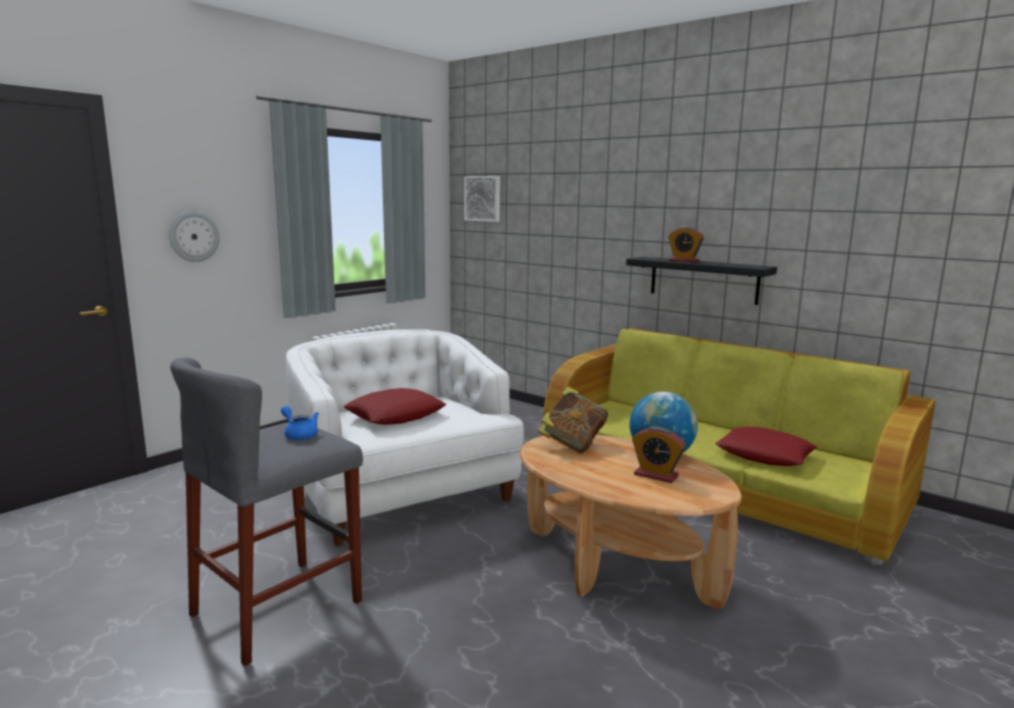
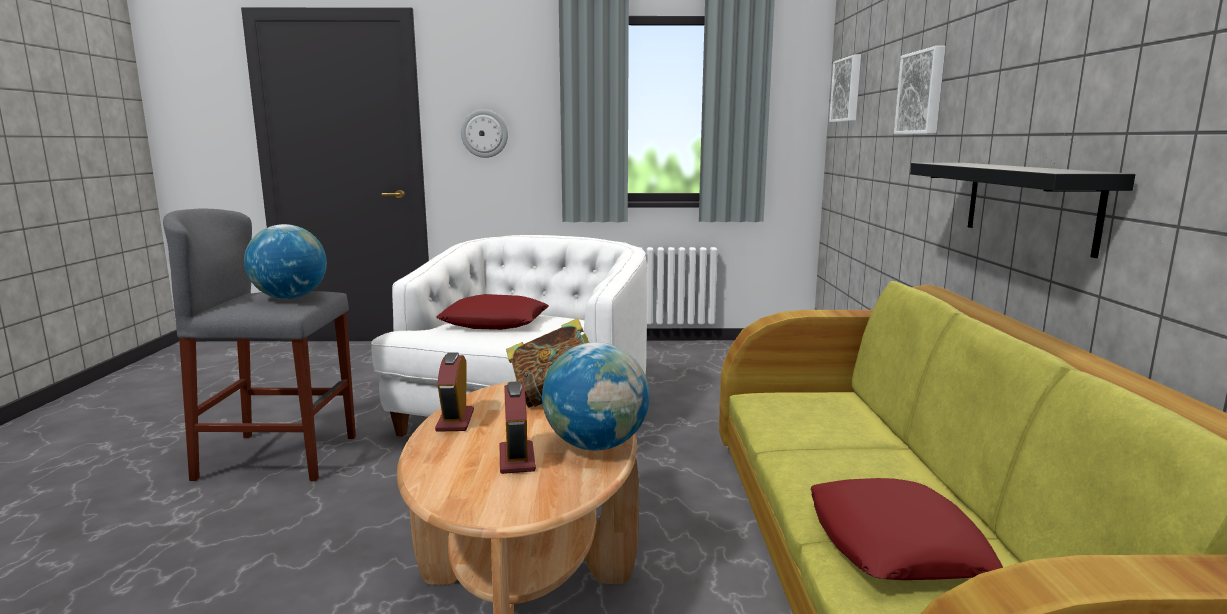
camera: 50 degrees right, 0 degrees up
blue teapot [281,406,319,440] -> globe [244,224,327,299]
alarm clock [668,227,704,263] -> alarm clock moved to [435,352,474,432]
none -> picture [894,46,946,134]

